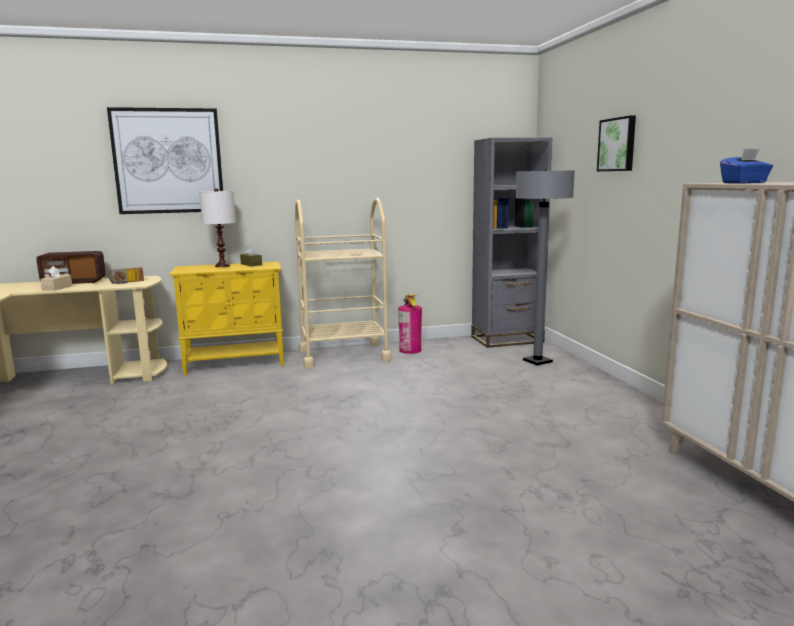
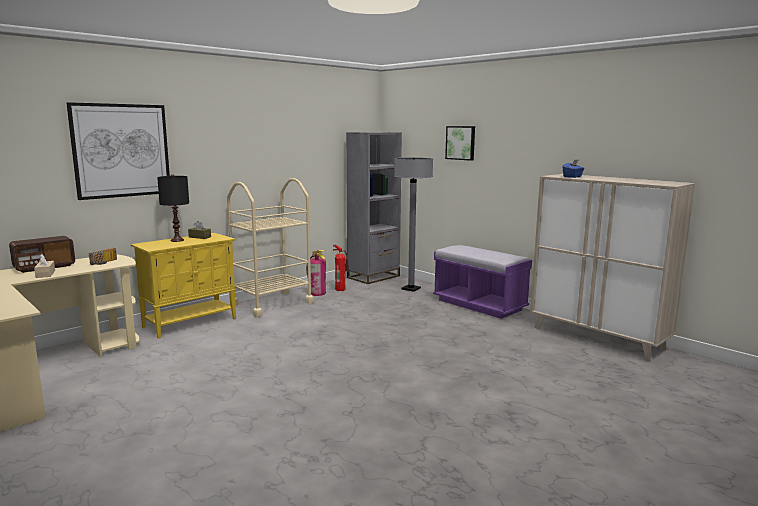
camera: 30 degrees left, 0 degrees up
white table lamp [199,188,236,267] -> black table lamp [157,174,189,242]
none -> fire extinguisher [333,245,349,291]
none -> purple bench [433,245,532,319]

